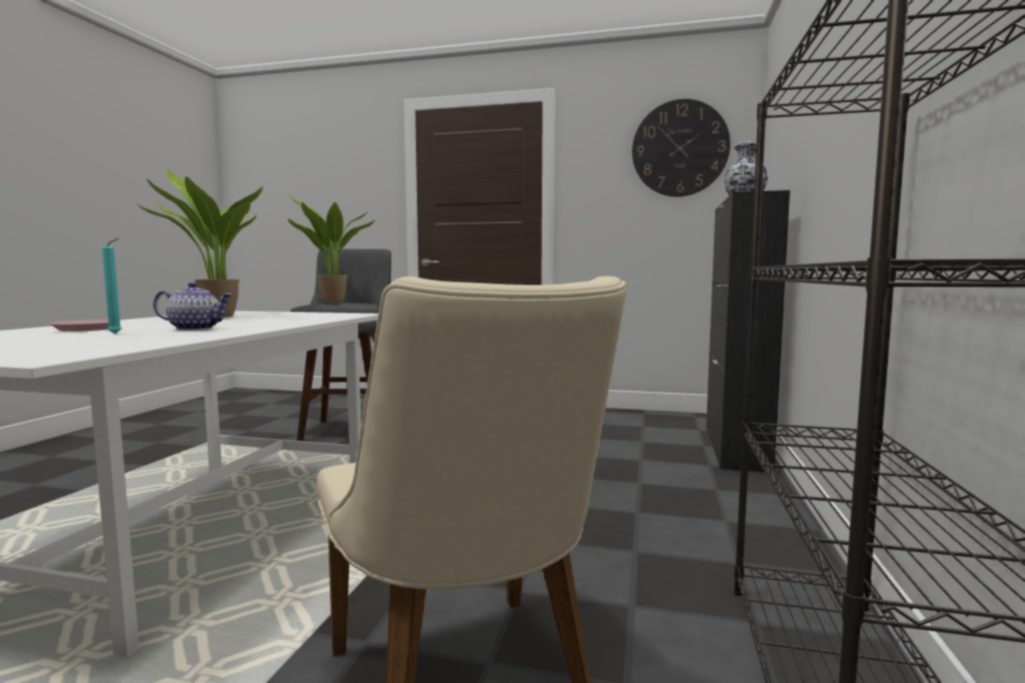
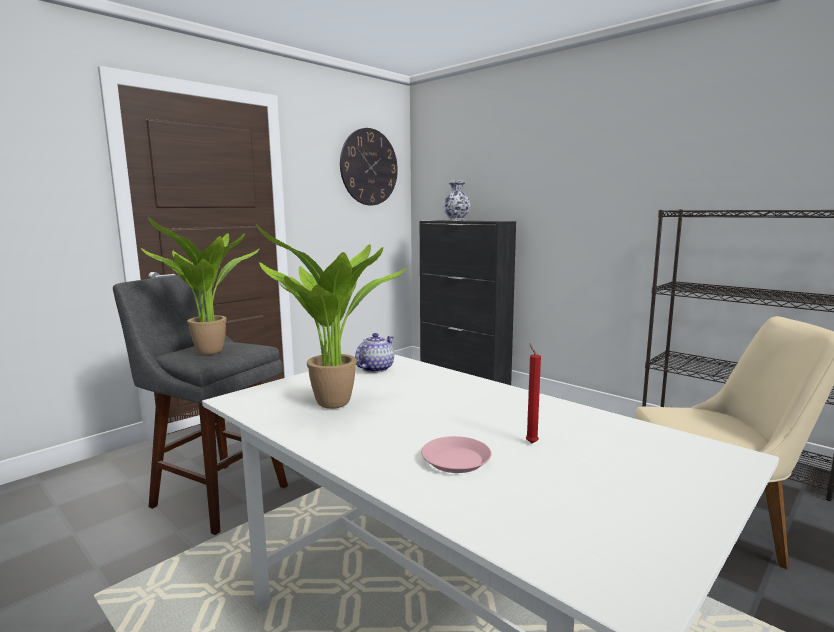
camera: 60 degrees left, 5 degrees up
turquoise candle [102,238,122,334] -> red candle [526,343,541,443]
teapot [153,282,232,330] -> teapot moved to [355,333,394,373]

